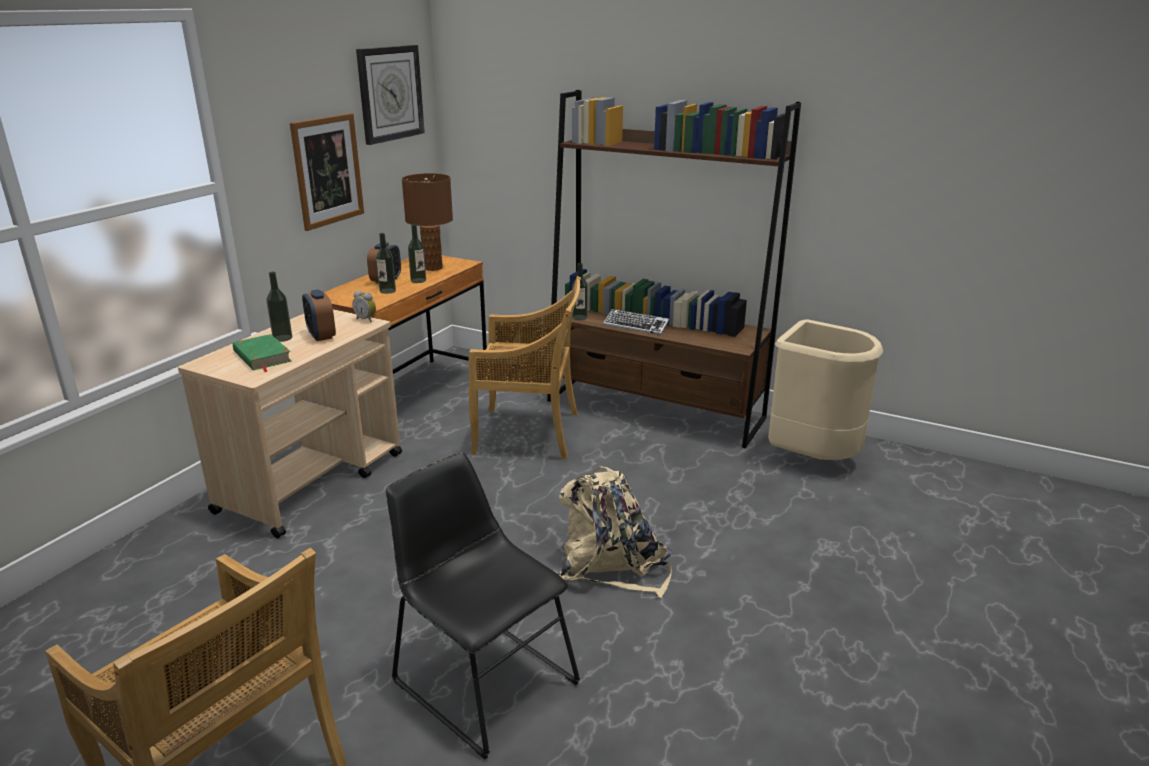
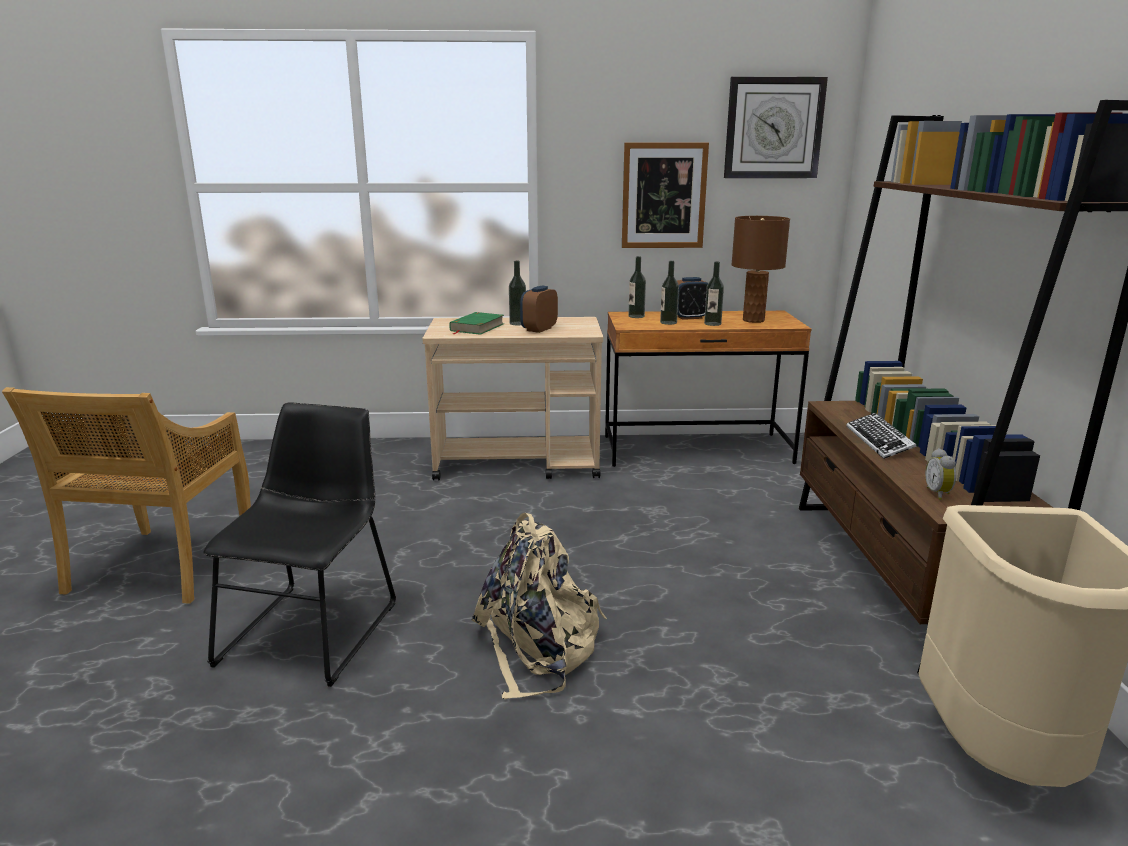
camera: 60 degrees right, 5 degrees down
alarm clock [352,290,376,322] -> alarm clock moved to [925,448,956,500]
beige chair [469,276,581,459] -> none
bottle [572,263,588,320] -> bottle moved to [628,256,646,318]

